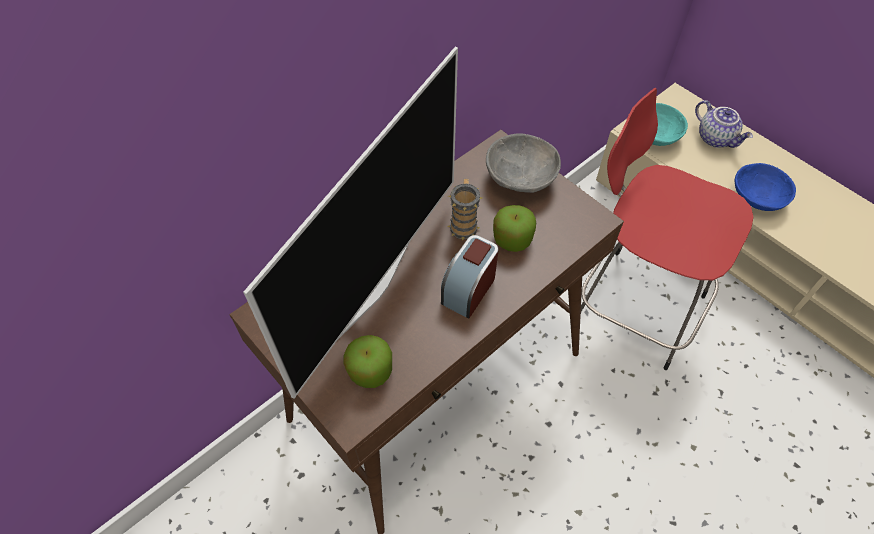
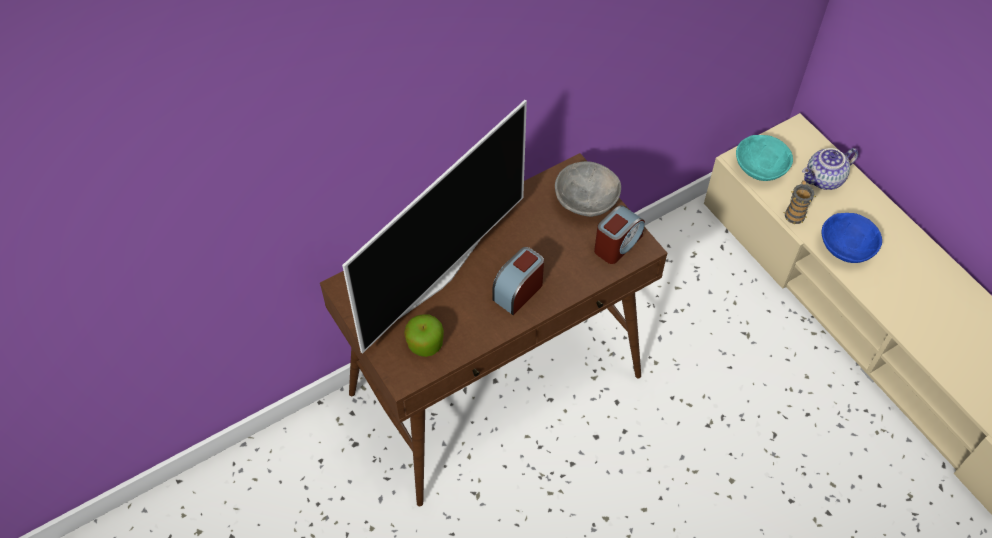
camera: 10 degrees right, 0 degrees up
mug [448,178,482,240] -> mug moved to [784,180,816,224]
apple [493,205,536,252] -> none
red stool [581,88,753,370] -> none
teapot [695,100,753,148] -> teapot turned 90 degrees clockwise [802,148,859,190]
none -> alarm clock [594,205,645,264]

